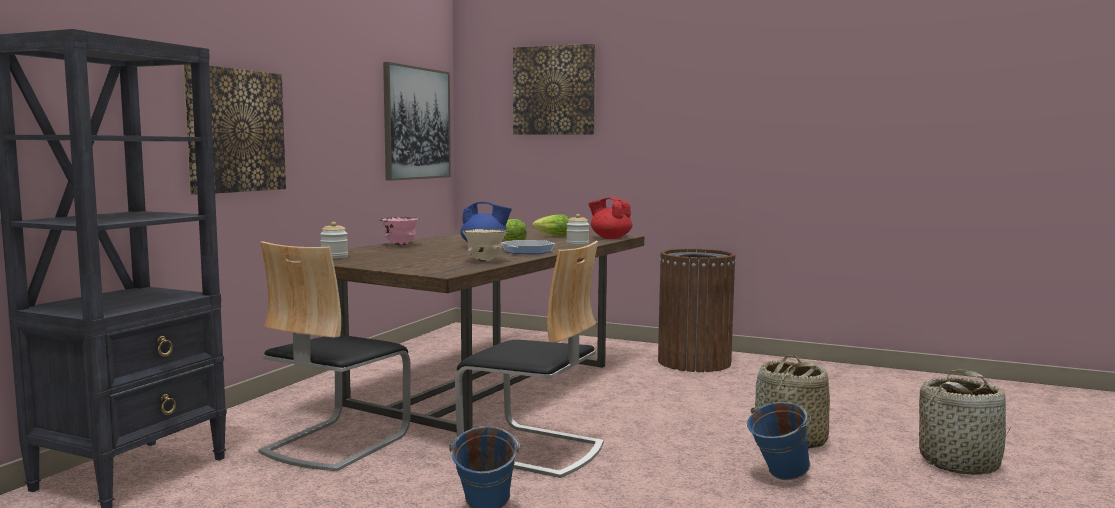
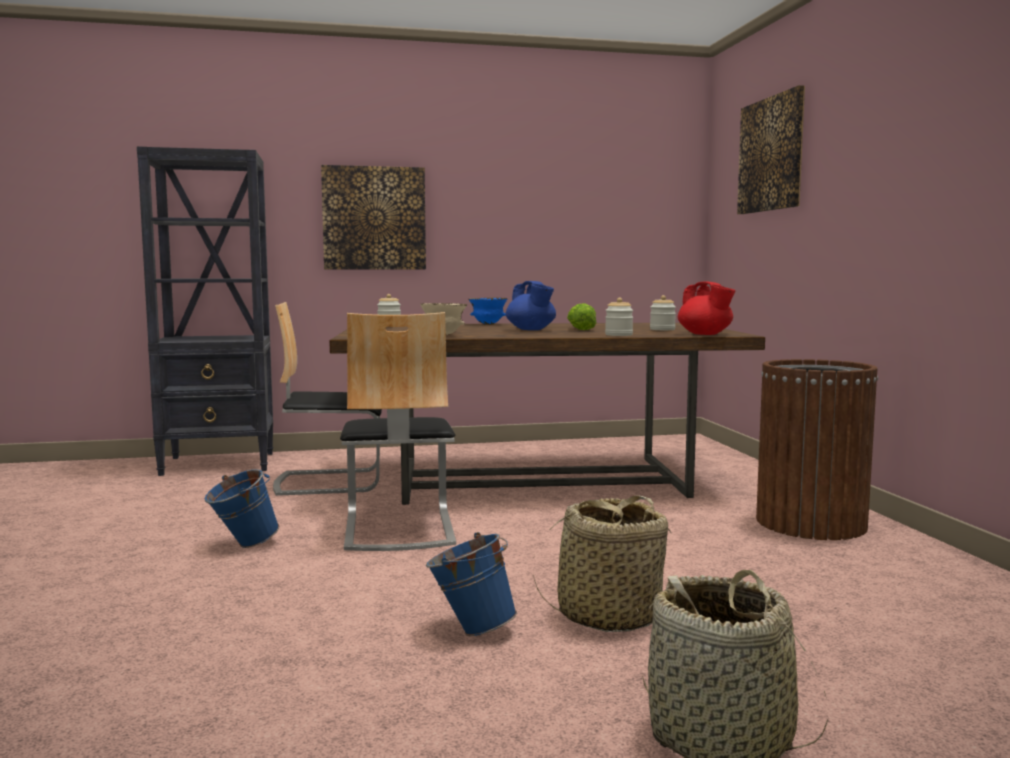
camera: 55 degrees right, 0 degrees up
pink bowl [379,217,420,245] -> blue bowl [468,298,508,325]
picture [383,62,451,181] -> none
frying pan [501,240,555,254] -> none
lettuce [532,214,569,237] -> jar [650,295,676,330]
red teapot [588,197,632,239] -> red teapot turned 150 degrees clockwise [678,282,736,335]

